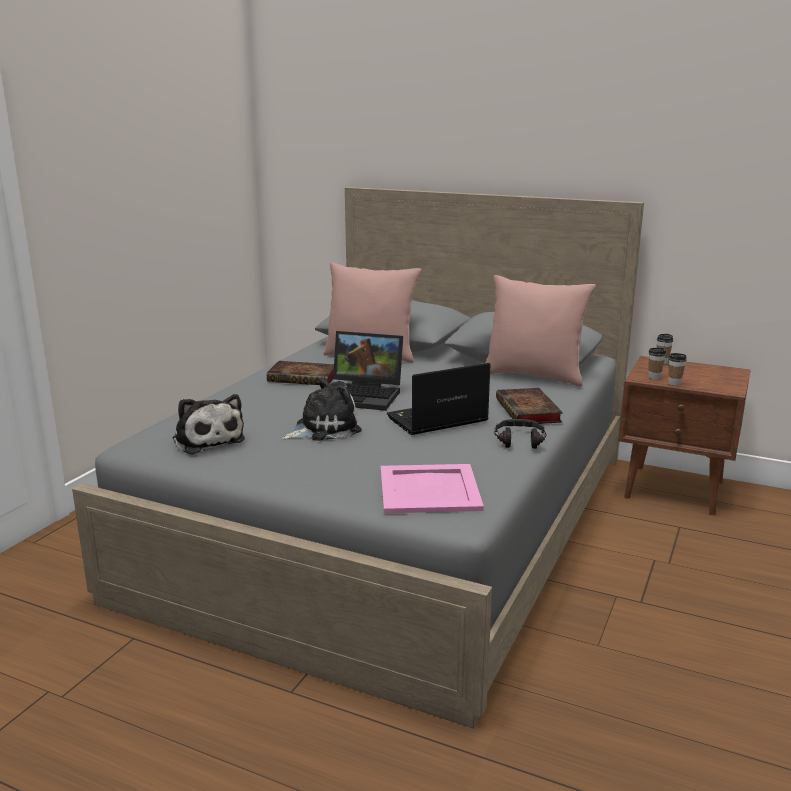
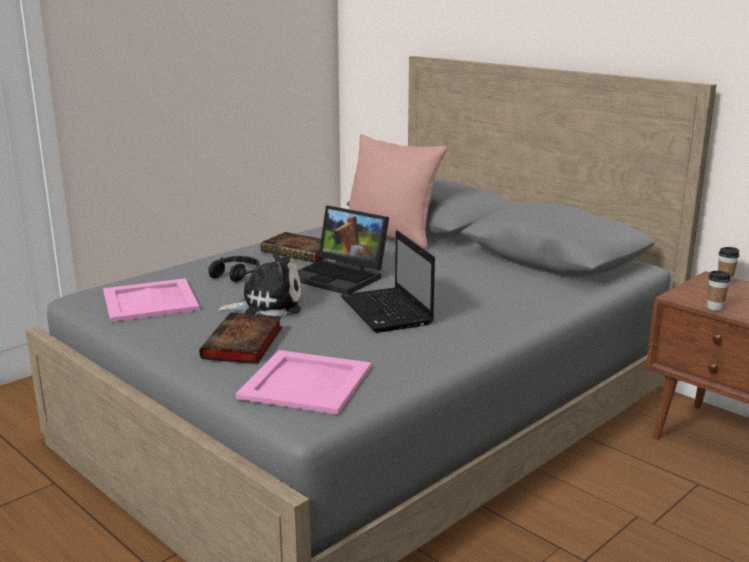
camera: 20 degrees right, 0 degrees up
plush toy [173,394,245,454] -> pink tray [103,278,200,322]
laptop [387,363,491,435] -> laptop turned 105 degrees counterclockwise [341,230,435,333]
pink pillow [486,275,596,387] -> none
headphones [494,419,547,449] -> headphones moved to [208,256,260,282]
book [496,388,563,424] -> book moved to [199,312,282,364]
cup [648,348,666,379] -> none

